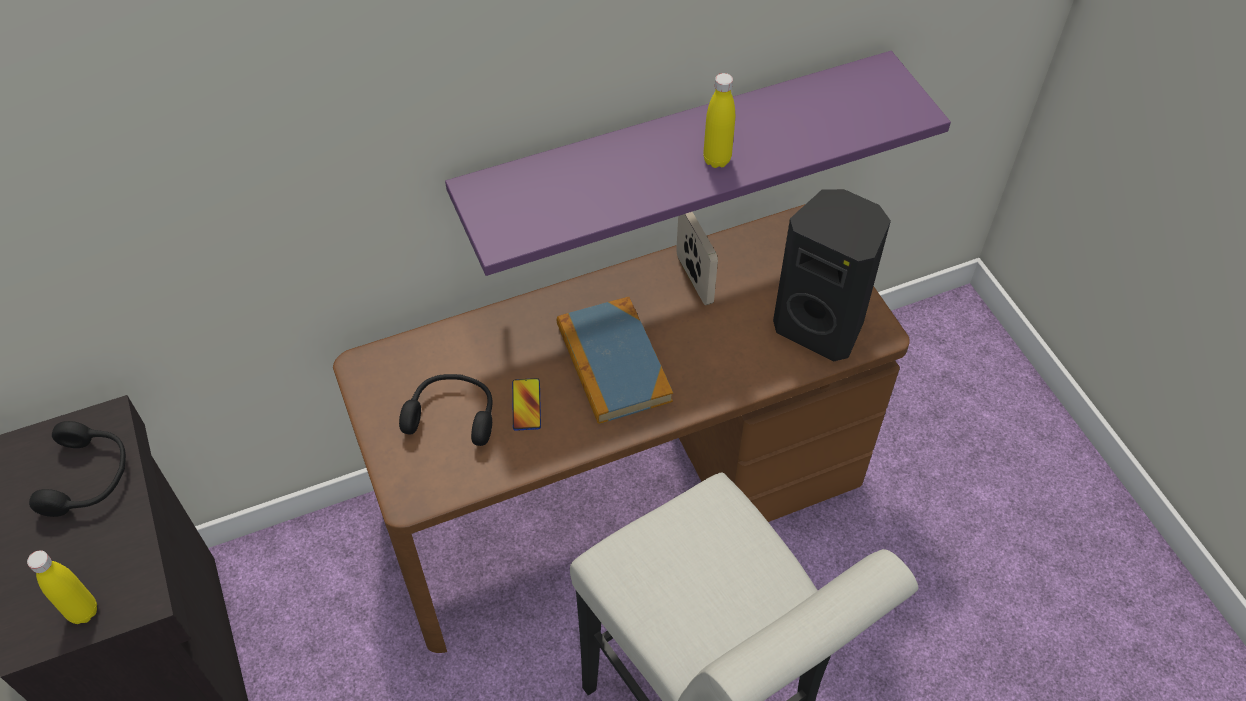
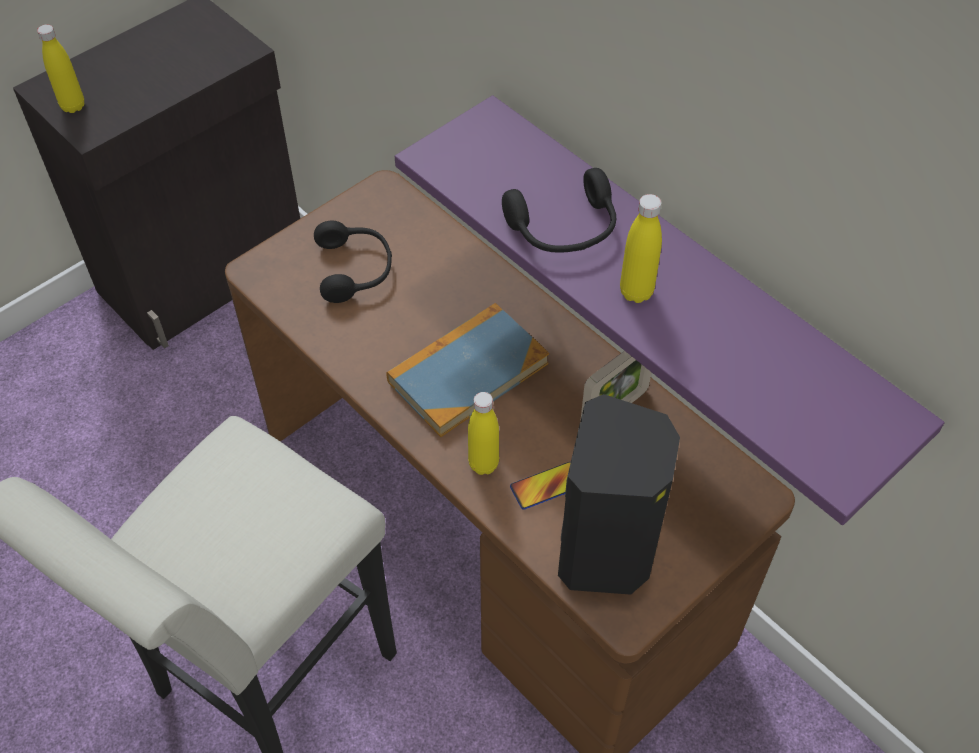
camera: 70 degrees right, 0 degrees up
black headphones [29,421,126,517] -> black headphones moved to [502,168,616,253]
phone [512,378,541,431] -> phone moved to [510,462,571,510]
none -> yellow bottle [468,392,499,475]

